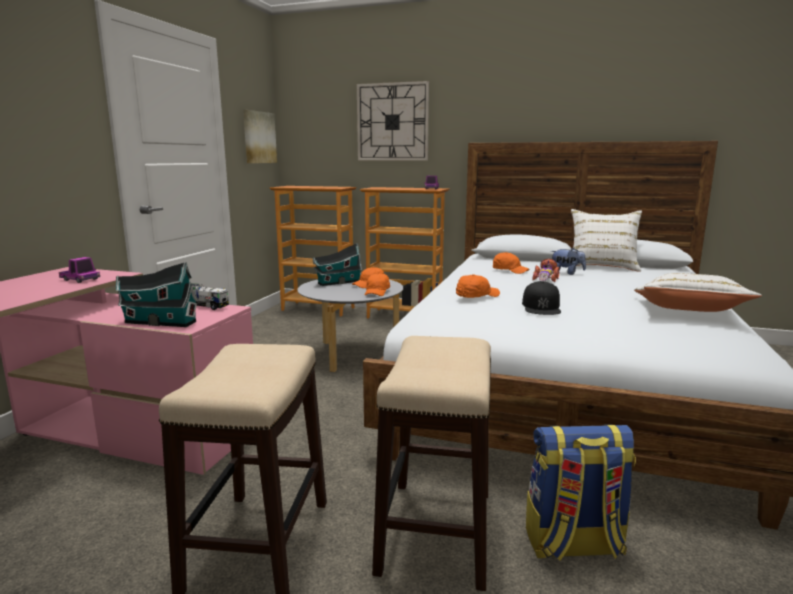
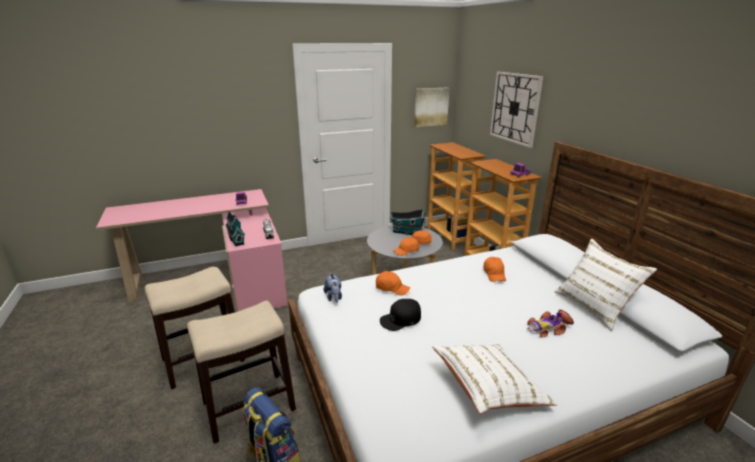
camera: 50 degrees right, 10 degrees up
toy car [532,259,559,282] -> toy car moved to [527,310,574,337]
plush toy [551,248,586,275] -> plush toy moved to [324,273,342,303]

